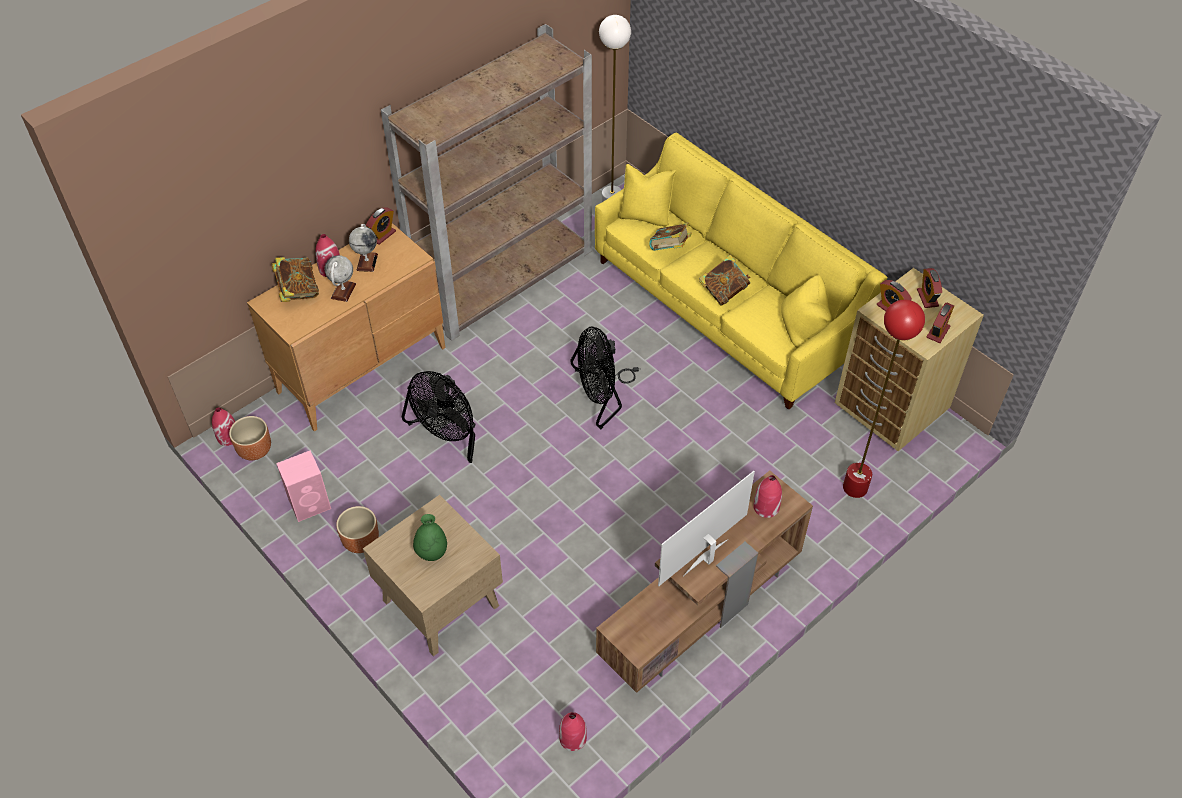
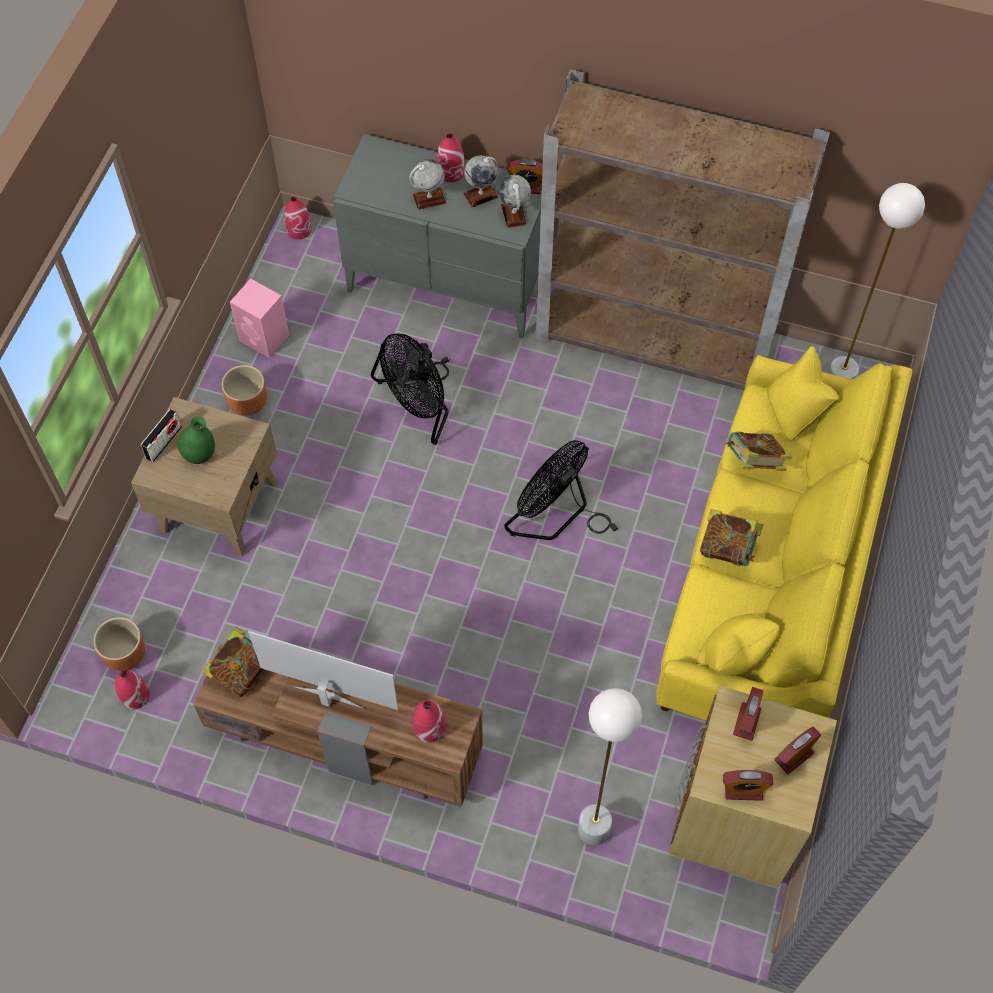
camera: 60 degrees right, 10 degrees up
brown planter [229,416,271,460] -> brown planter moved to [93,617,145,671]
brown cabinet [247,223,445,432] -> grey cabinet [333,134,542,339]
book [271,257,319,302] -> book moved to [202,627,263,697]
black fan [402,371,476,463] -> black fan turned 45 degrees counterclockwise [371,334,450,445]
red floor lamp [843,299,925,498] -> white floor lamp [578,688,642,845]
none -> radio [140,409,182,462]
none -> globe [498,175,531,228]

